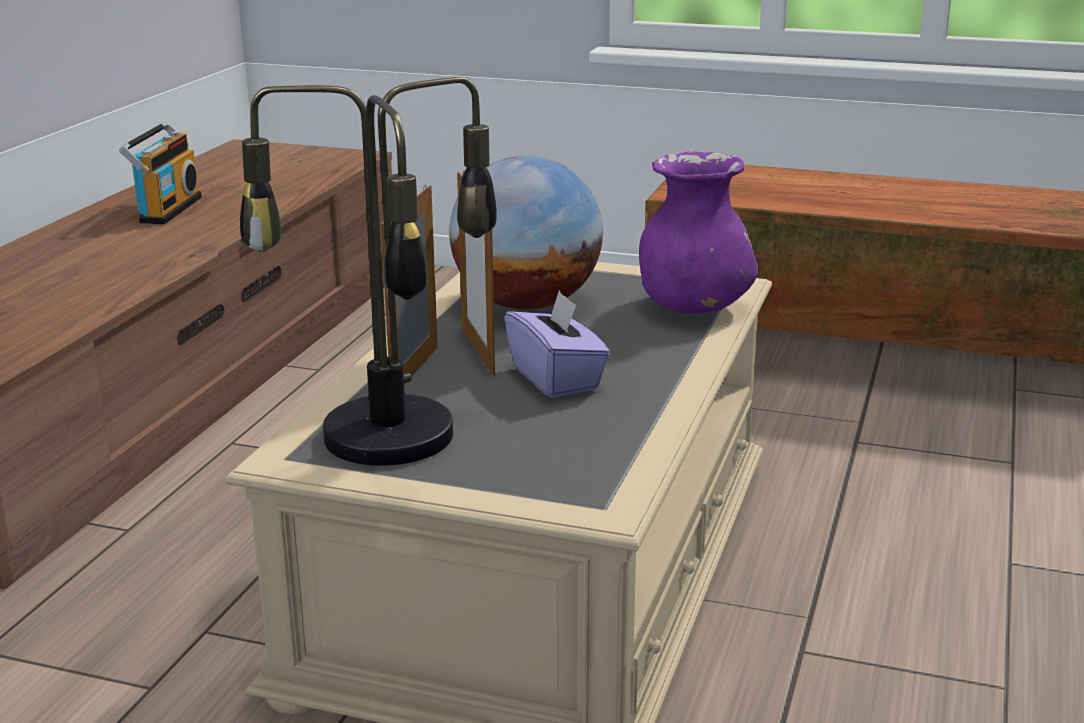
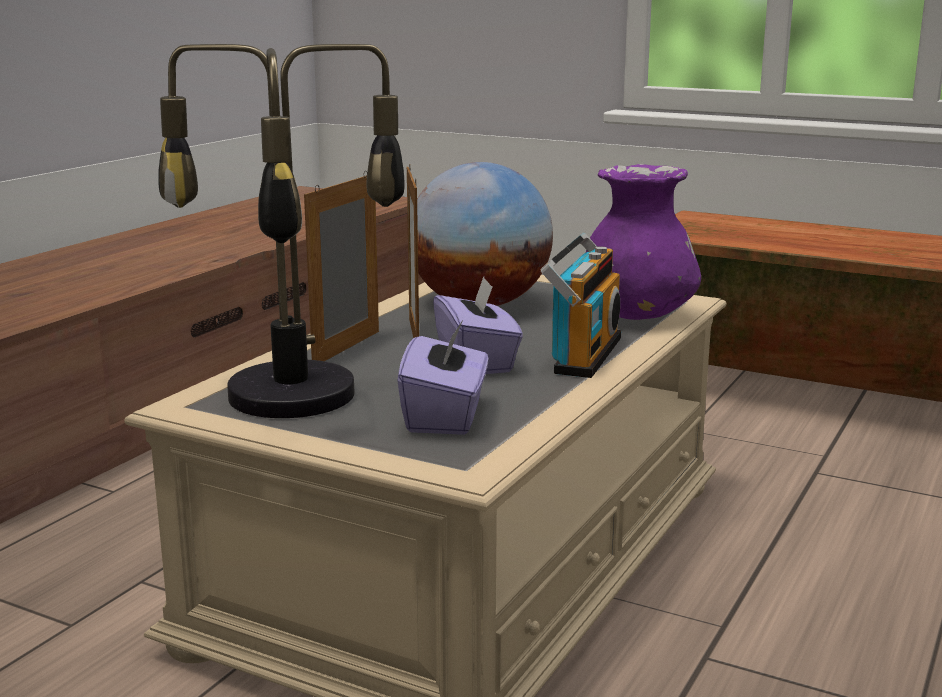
camera: 10 degrees right, 5 degrees down
radio [119,122,202,224] -> radio moved to [541,233,621,378]
none -> purple tissue box [397,320,488,435]

